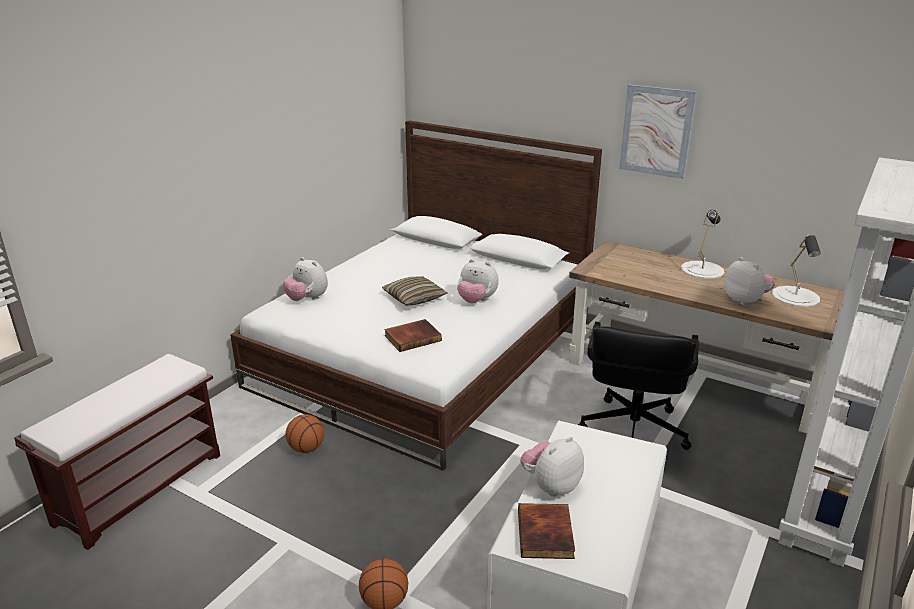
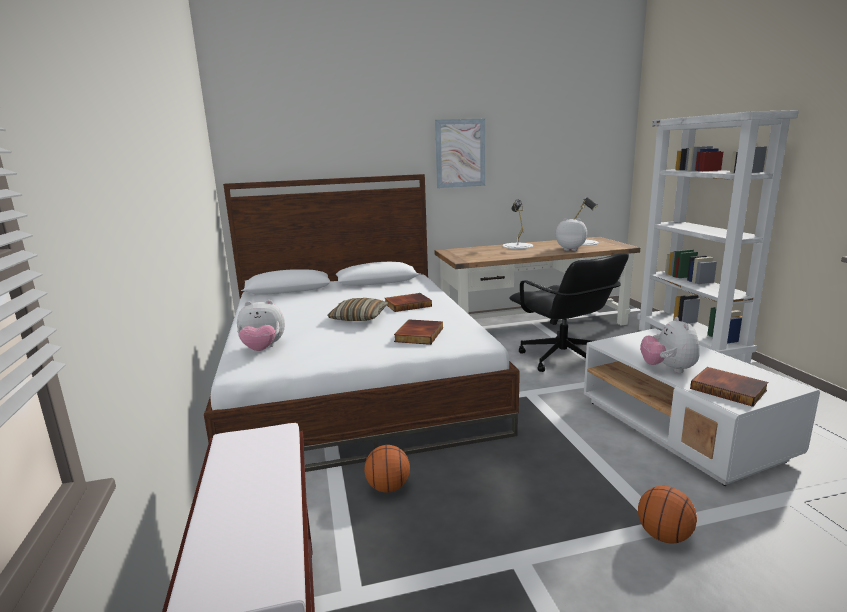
camera: 45 degrees left, 10 degrees down
plush toy [457,259,499,303] -> book [385,293,432,312]

